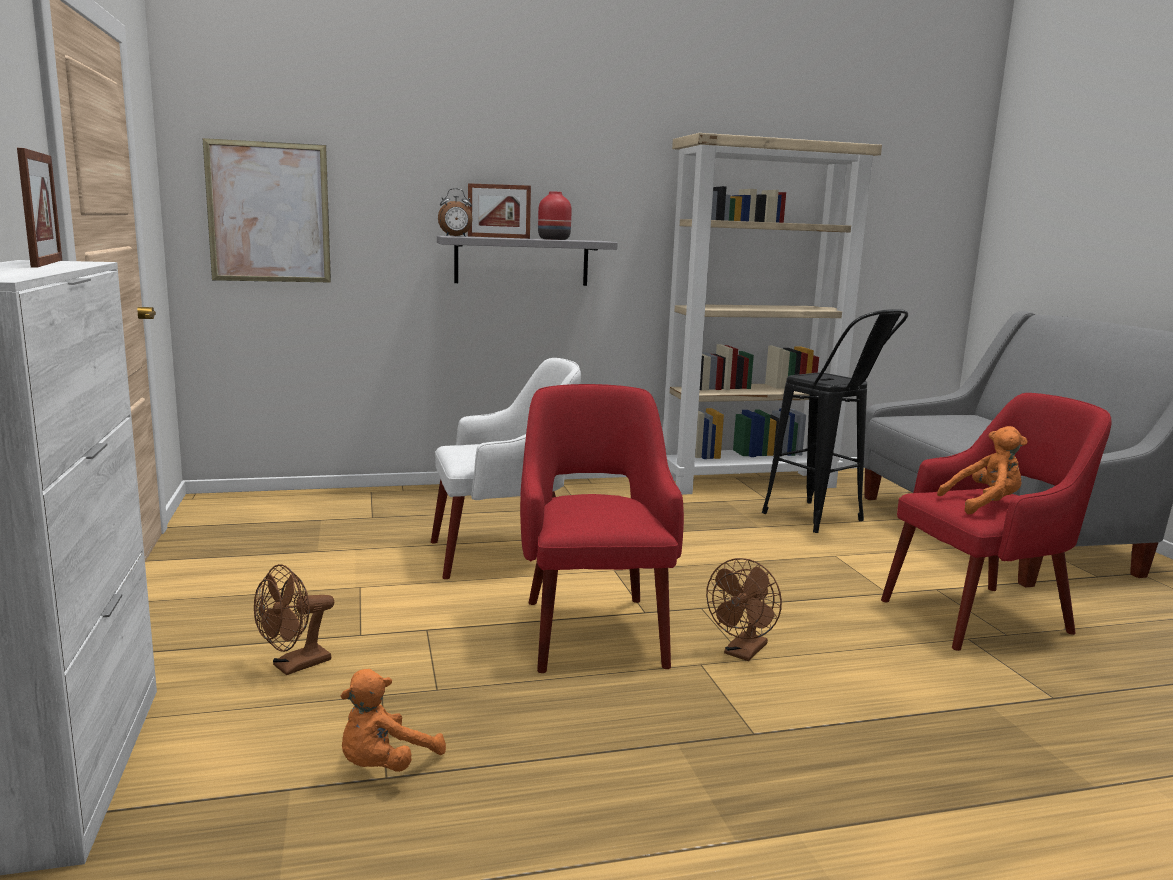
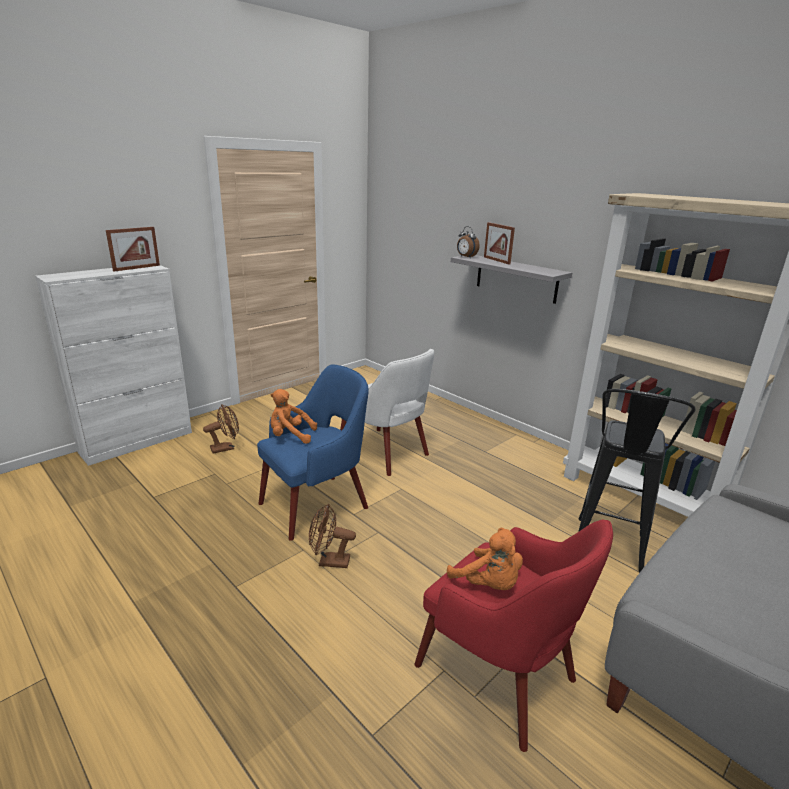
camera: 60 degrees right, 10 degrees up
picture [202,138,331,283] -> none
brown fan [254,564,334,675] -> brown fan turned 135 degrees clockwise [203,405,239,454]
orange plush toy [341,669,446,772] -> orange plush toy moved to [270,389,317,444]
red armchair [520,384,684,673] -> blue armchair [257,365,369,541]
red vase [538,191,571,240] -> none

